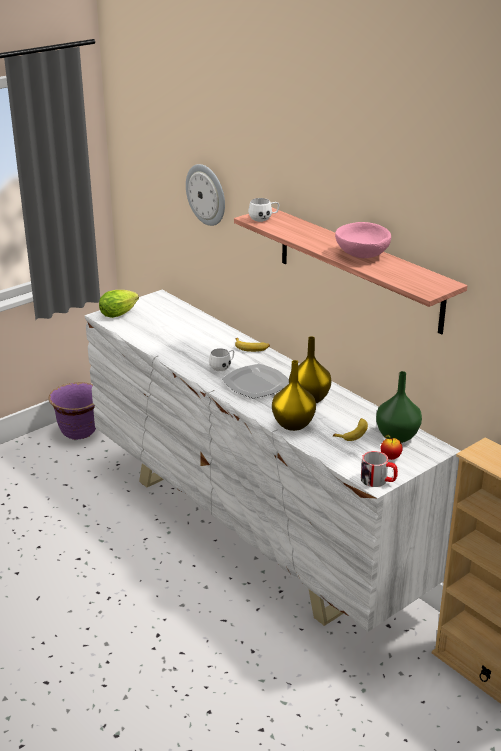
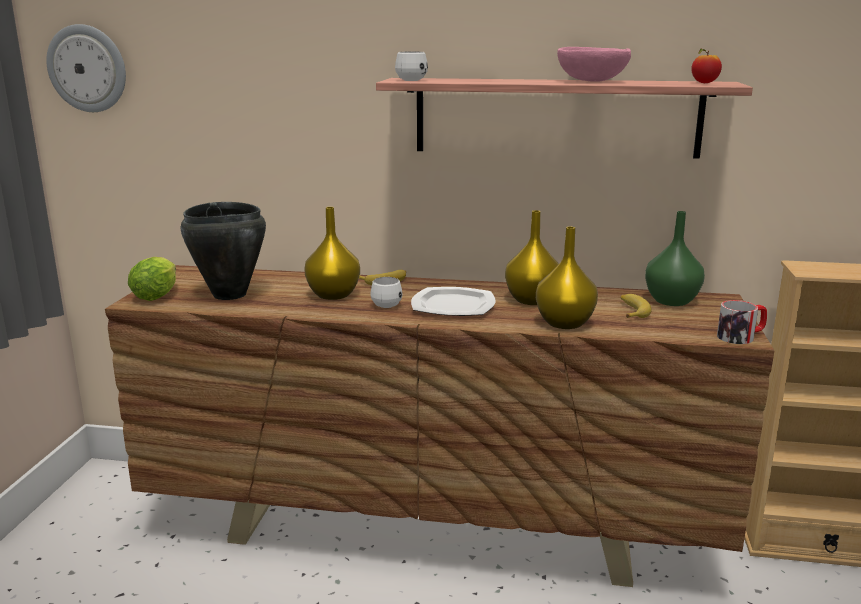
camera: 40 degrees left, 10 degrees down
purple planter [48,382,96,440] -> none
white cabinet [85,290,460,632] -> brown cabinet [105,265,775,587]
wall clock [186,164,225,226] -> wall clock moved to [46,24,126,112]
apple [381,435,403,460] -> apple moved to [691,48,722,83]
none -> black cooking pot [181,202,266,300]
none -> yellow vase [304,207,360,300]

